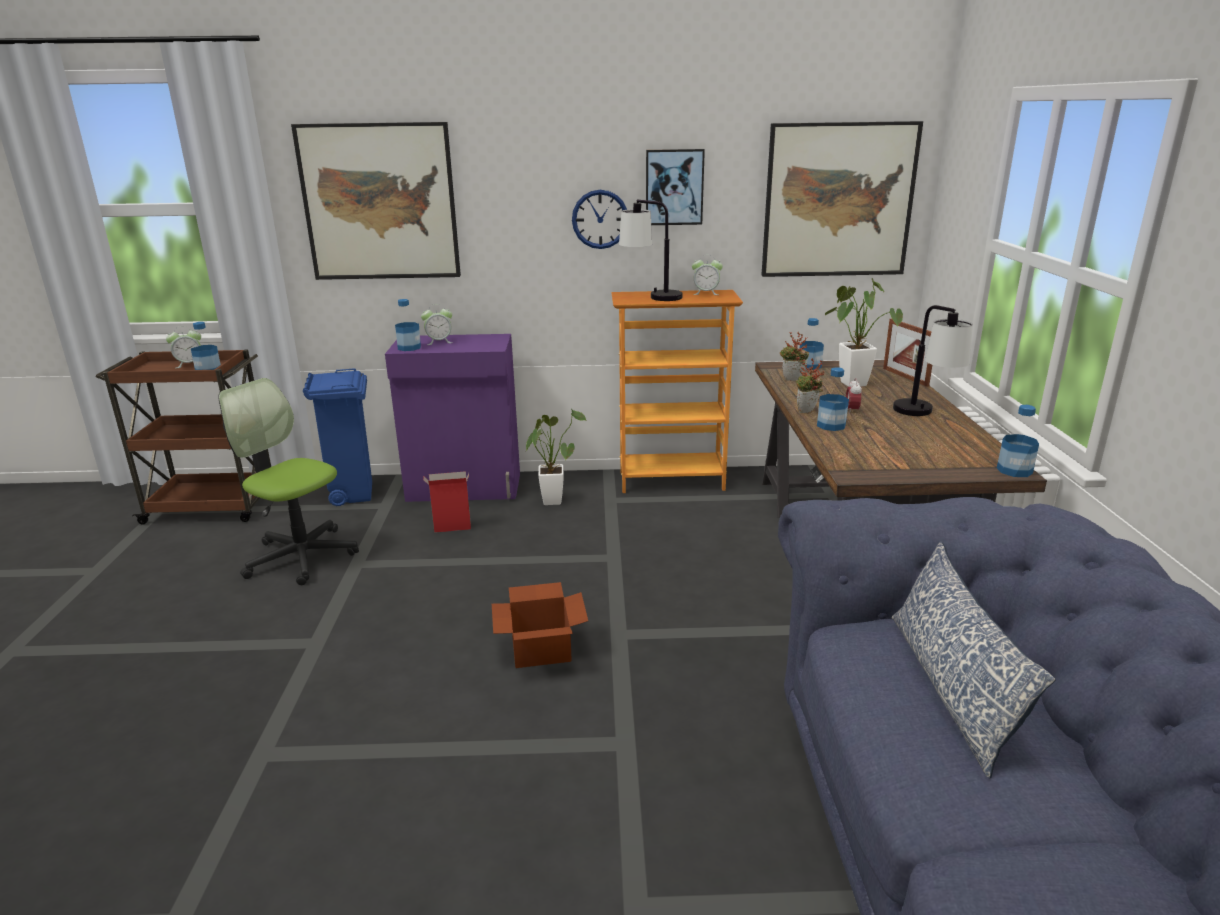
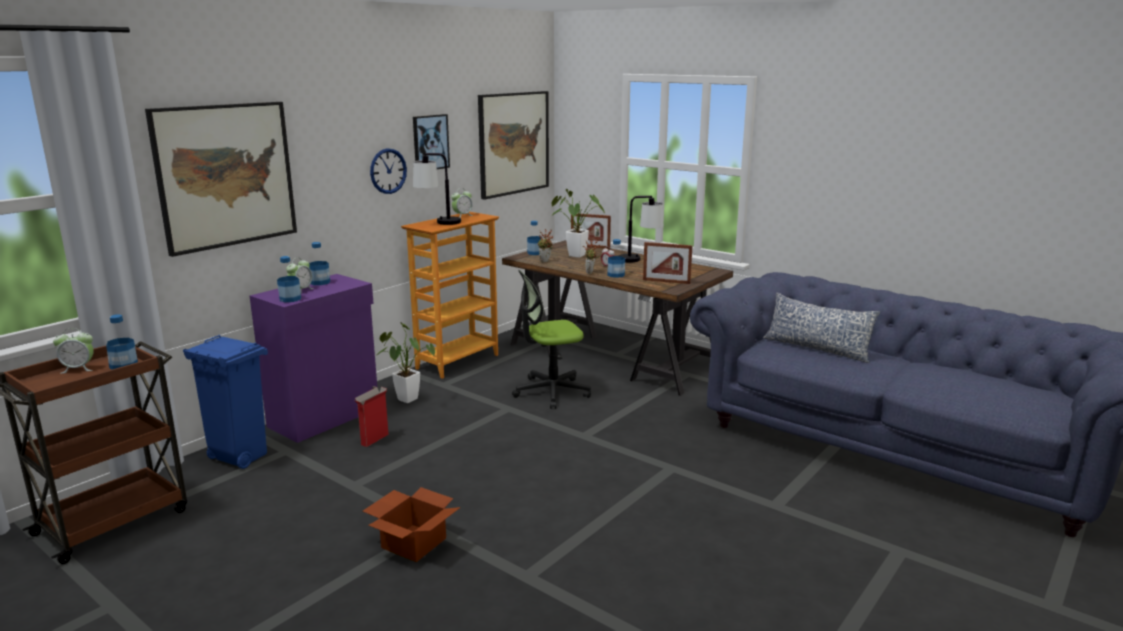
camera: 50 degrees left, 5 degrees down
alarm clock [166,326,201,368] -> alarm clock turned 60 degrees clockwise [53,328,94,374]
office chair [218,378,359,585] -> office chair moved to [512,270,591,409]
cardboard box [492,582,588,668] -> cardboard box moved to [363,487,461,562]
bottle [997,405,1039,477] -> bottle moved to [309,242,330,285]
none -> picture frame [643,242,693,284]

